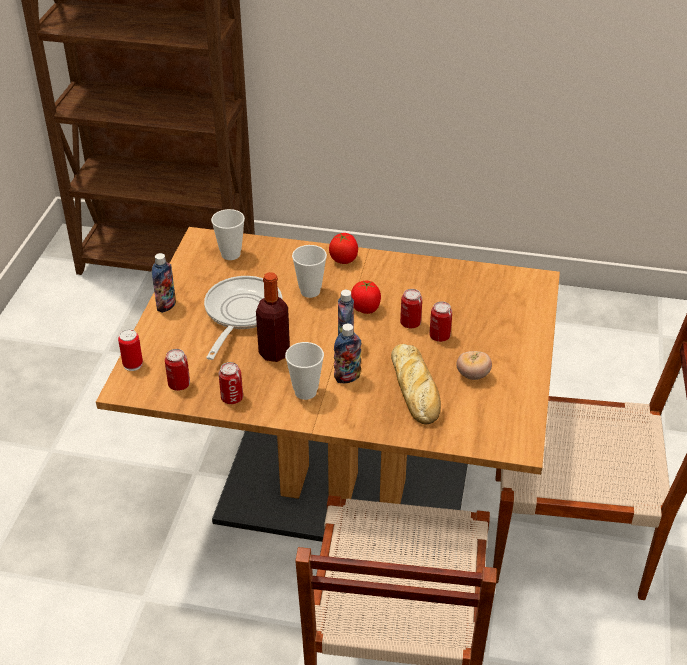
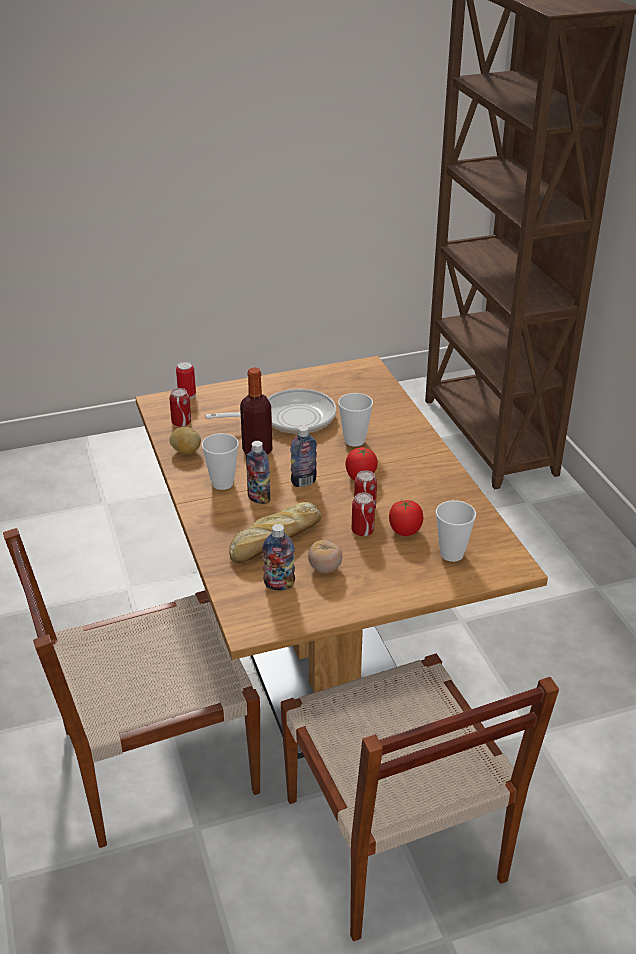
camera: 60 degrees right, 5 degrees down
bottle [152,253,176,313] -> bottle moved to [262,524,295,590]
cup [211,209,245,260] -> cup moved to [436,500,476,562]
can [219,362,243,404] -> potato [169,427,201,454]
tomato [329,233,358,264] -> tomato moved to [389,500,423,536]

